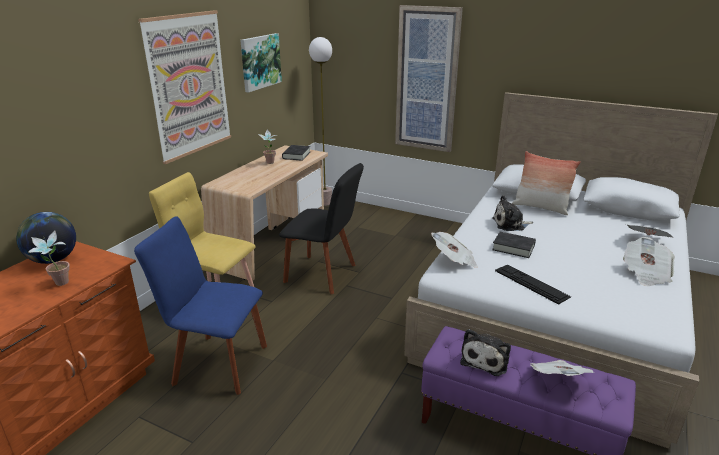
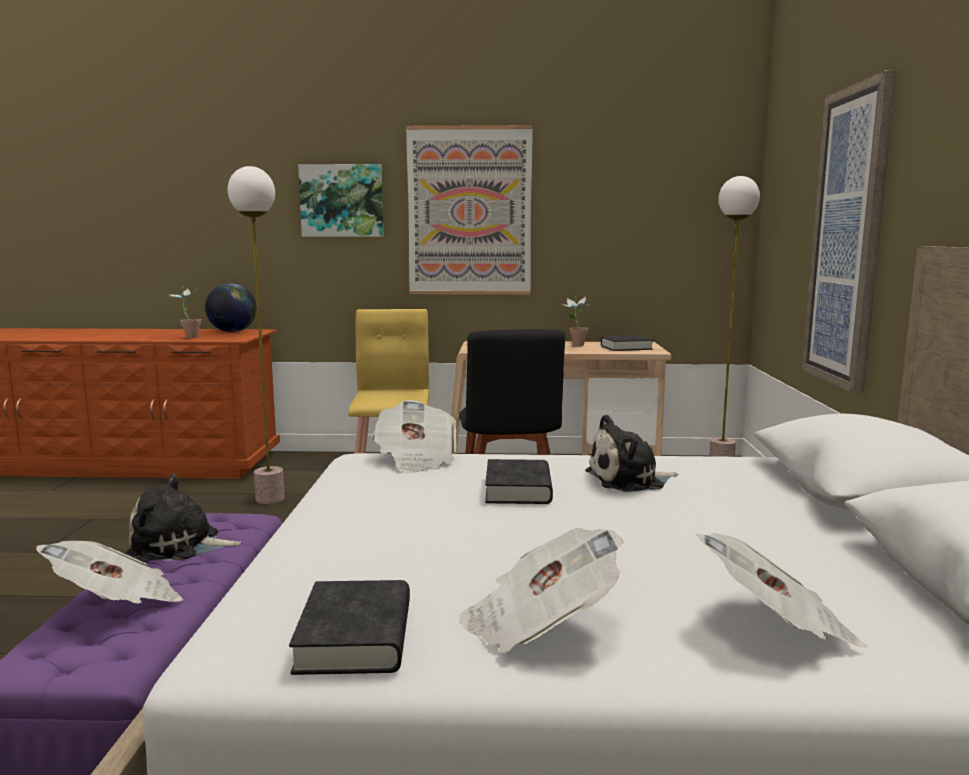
camera: 65 degrees right, 15 degrees down
blue chair [134,217,267,395] -> floor lamp [228,166,285,504]
picture [240,33,282,92] -> picture moved to [298,164,384,237]
plush toy [492,195,533,231] -> plush toy turned 75 degrees counterclockwise [585,415,678,492]
keyboard [495,265,571,305] -> none
pillow [512,151,581,215] -> none
none -> black book [289,580,410,675]

